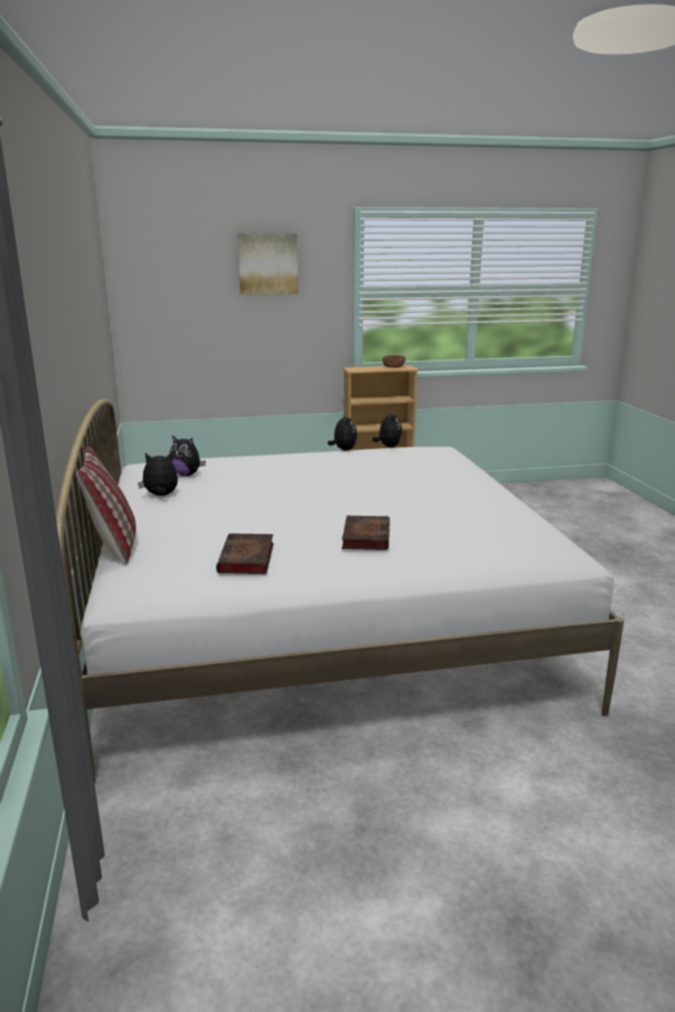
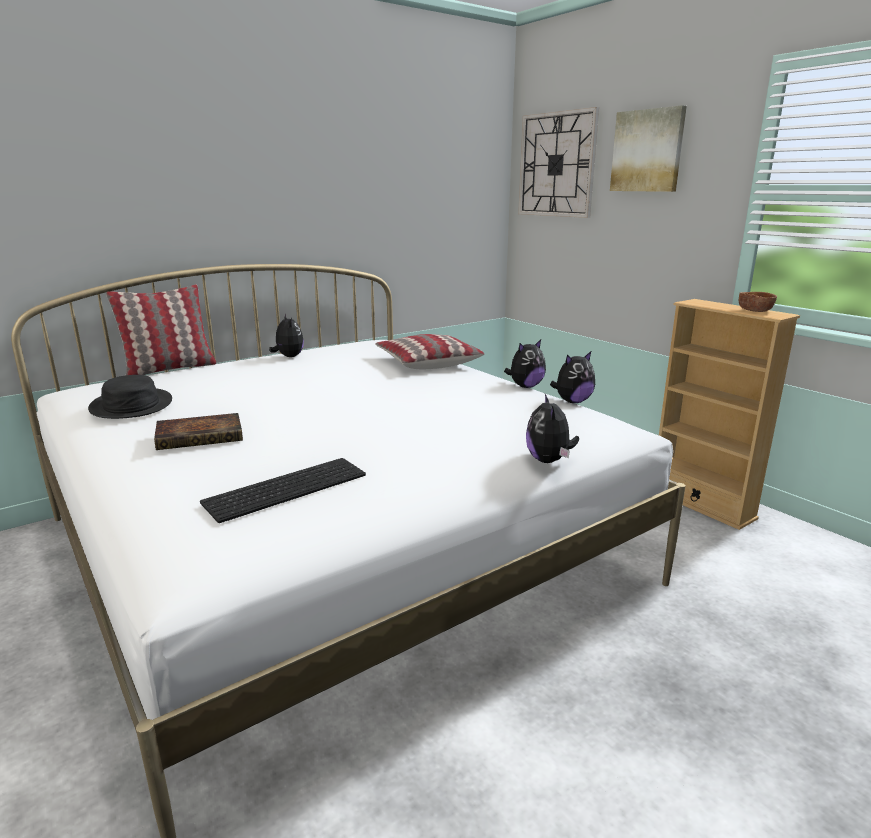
camera: 65 degrees right, 0 degrees up
plush toy [169,435,206,476] -> plush toy moved to [526,394,579,463]
book [216,533,274,574] -> black hat [88,375,172,419]
none -> keyboard [200,458,366,523]
none -> pillow [375,334,485,369]
none -> wall clock [518,107,599,218]

